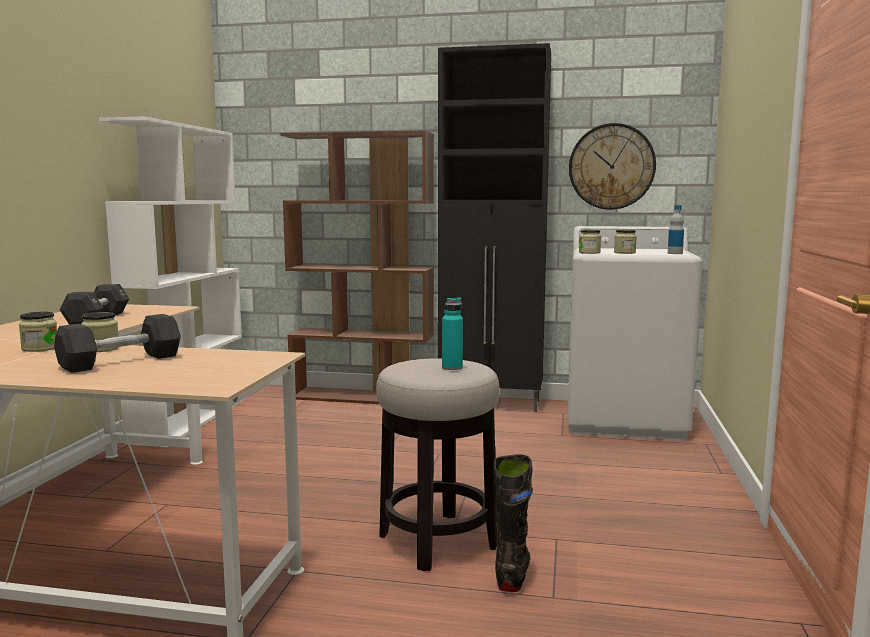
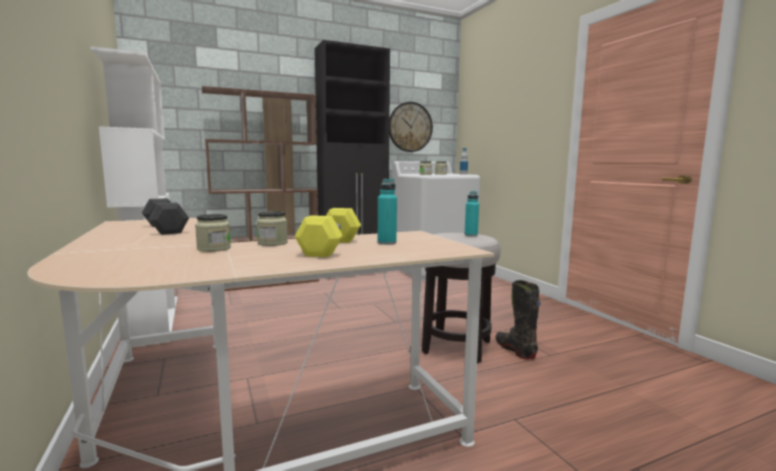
camera: 35 degrees left, 0 degrees up
black dumbbell [54,314,181,373] -> yellow dumbbell [294,208,361,257]
none -> turquoise bottle [378,179,397,245]

